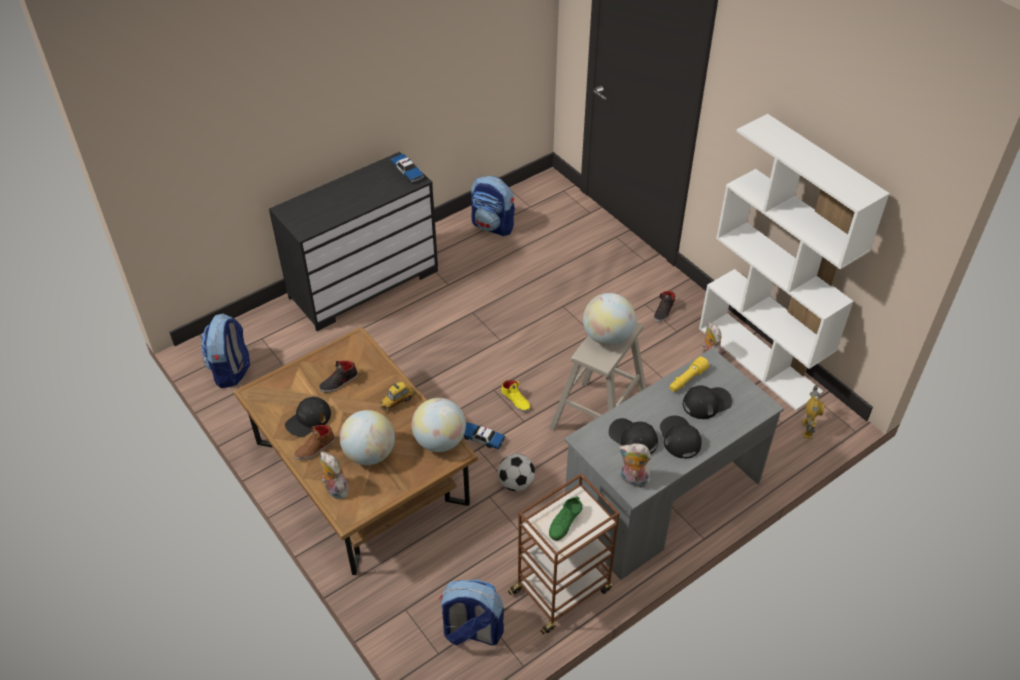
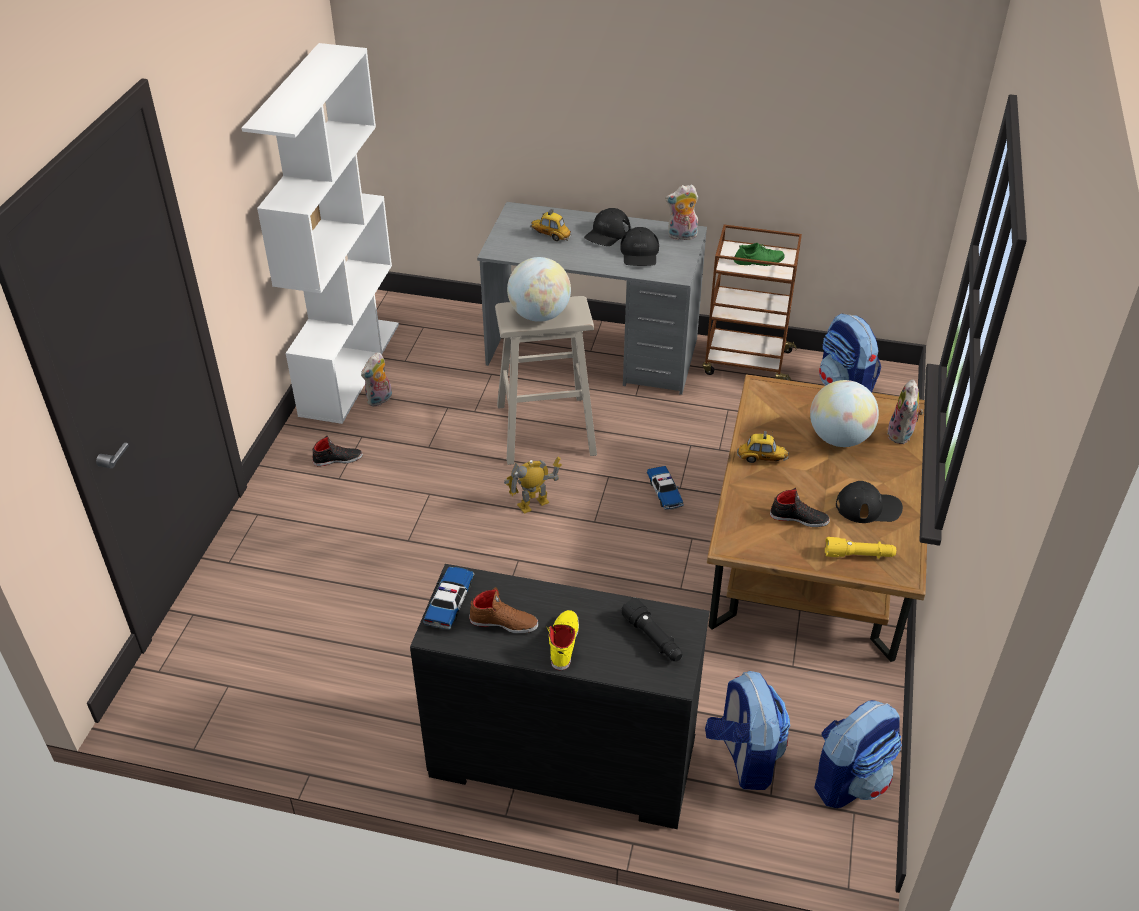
camera: 130 degrees left, 5 degrees down
brown shoe [294,425,335,460] -> brown shoe moved to [469,587,538,634]
globe [412,398,466,452] -> none
backpack [471,176,515,236] -> backpack moved to [705,671,790,790]
football [498,454,535,491] -> none
yellow shoe [501,380,531,412] -> yellow shoe moved to [547,610,579,670]
plush toy [619,443,651,488] -> plush toy turned 105 degrees clockwise [665,184,698,242]
yellow flashlight [670,356,709,392] -> yellow flashlight moved to [825,537,896,559]
black cap [683,385,732,419] -> toy car [530,209,571,241]
toy robot [802,385,824,439] -> toy robot moved to [504,457,562,514]
none -> black flashlight [621,598,683,662]

